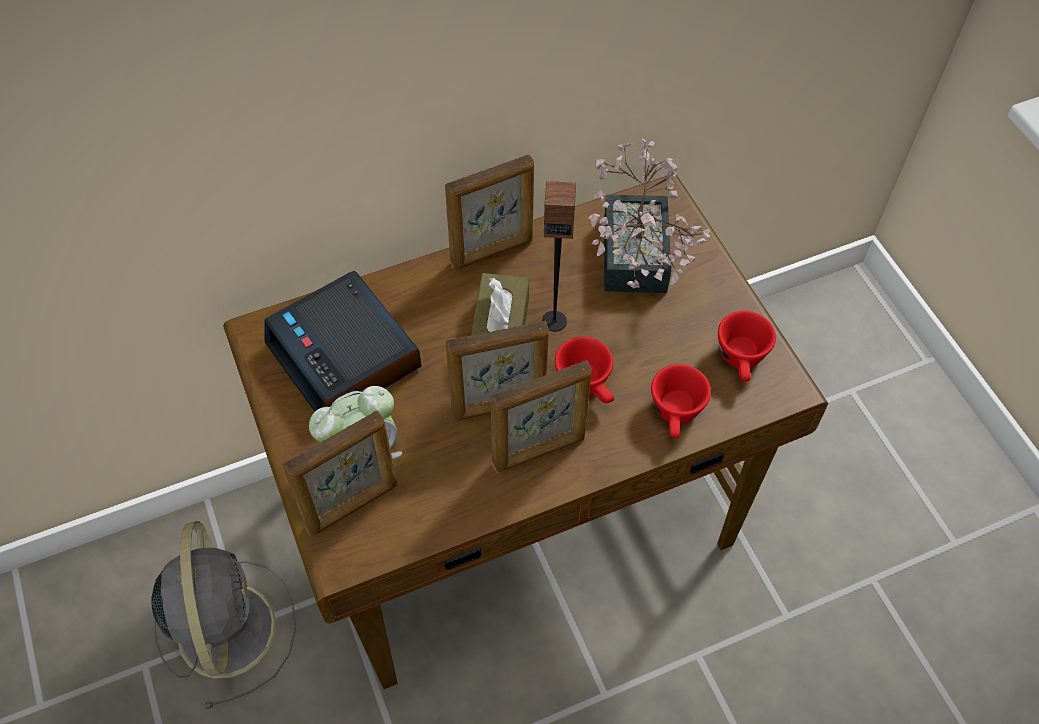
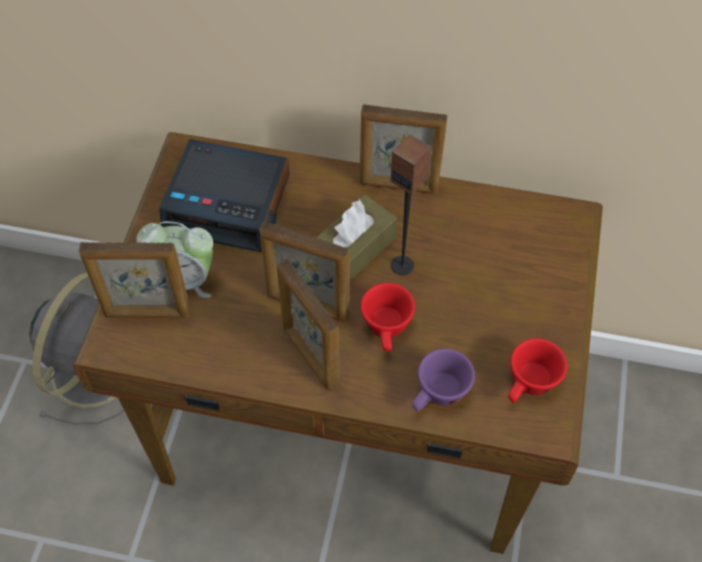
camera: 35 degrees right, 0 degrees up
alarm clock [265,271,422,412] -> alarm clock turned 75 degrees counterclockwise [159,139,289,253]
picture frame [490,360,592,472] -> picture frame turned 45 degrees clockwise [277,259,340,391]
potted plant [588,138,710,293] -> none
red cup [651,364,711,438] -> purple cup [412,349,475,411]

